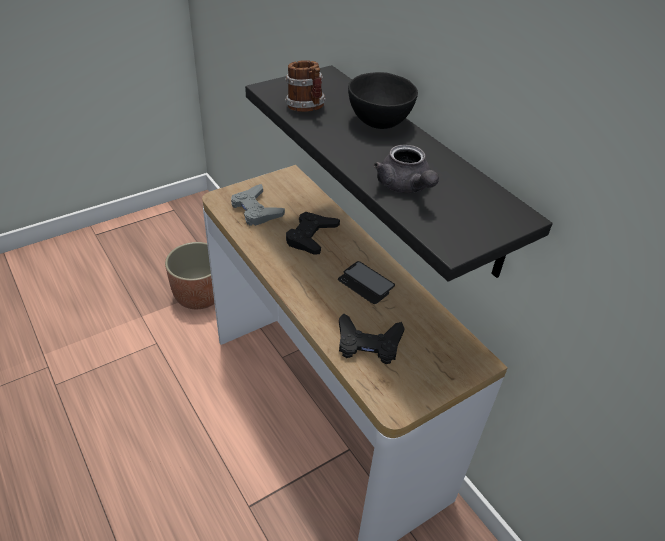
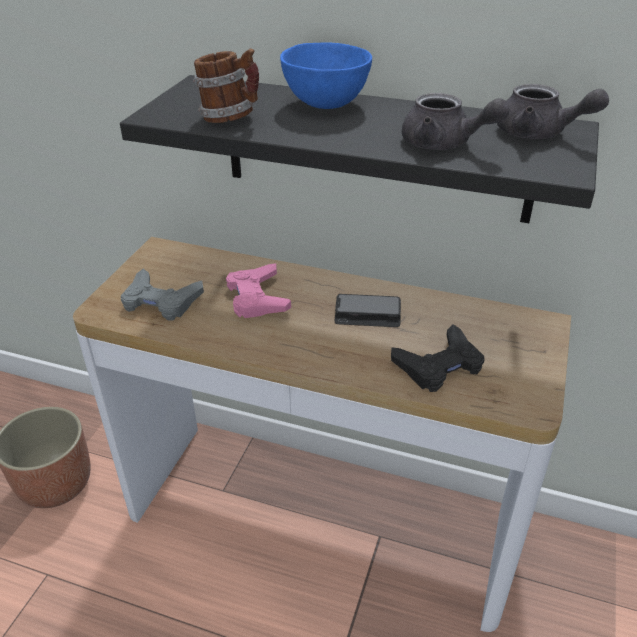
camera: 35 degrees left, 5 degrees down
black game controller [286,212,340,255] -> pink game controller [226,263,291,318]
black bowl [348,72,418,129] -> blue bowl [280,42,372,109]
none -> grey teapot [497,84,609,139]

